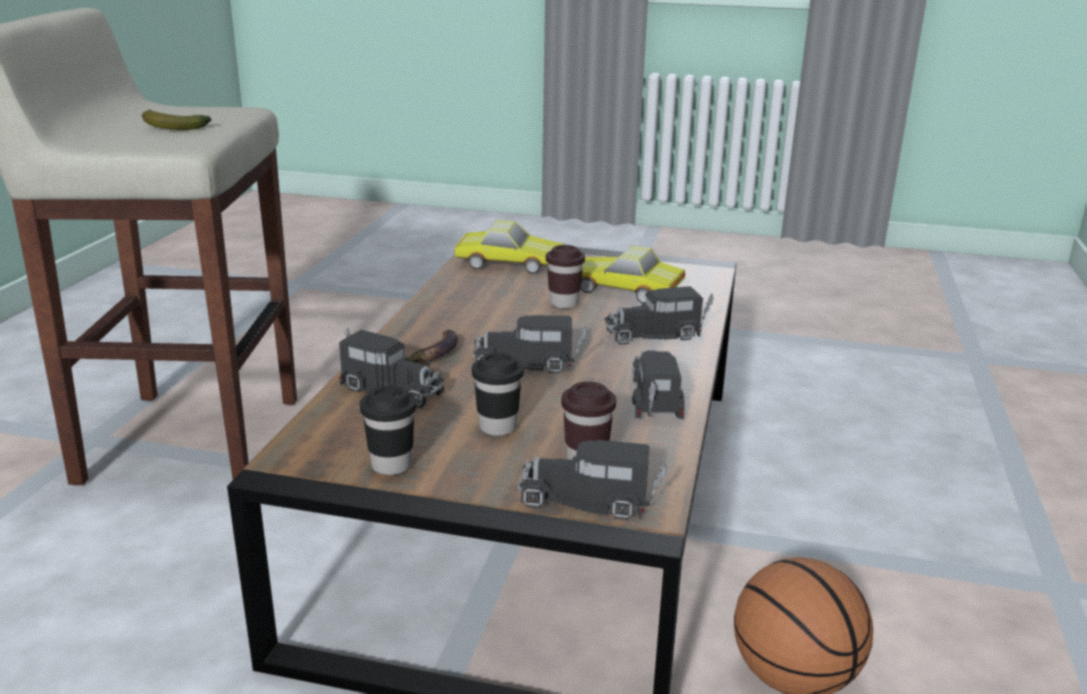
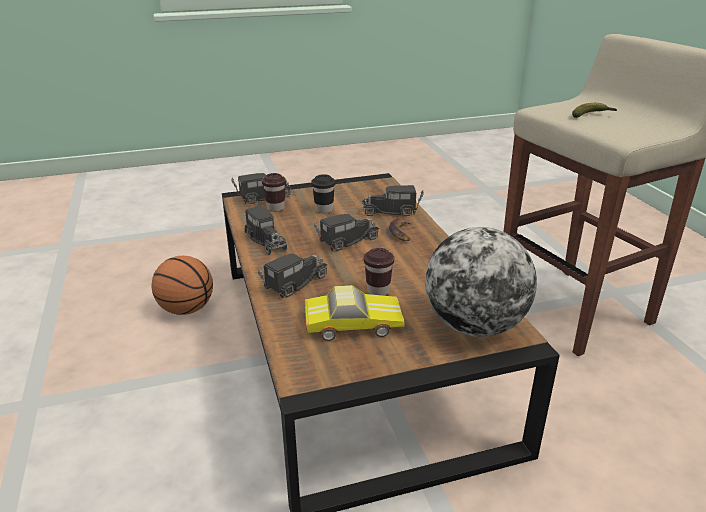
camera: 150 degrees right, 5 degrees up
black cup [360,385,416,475] -> none
toy car [455,220,565,274] -> globe [425,227,537,337]

